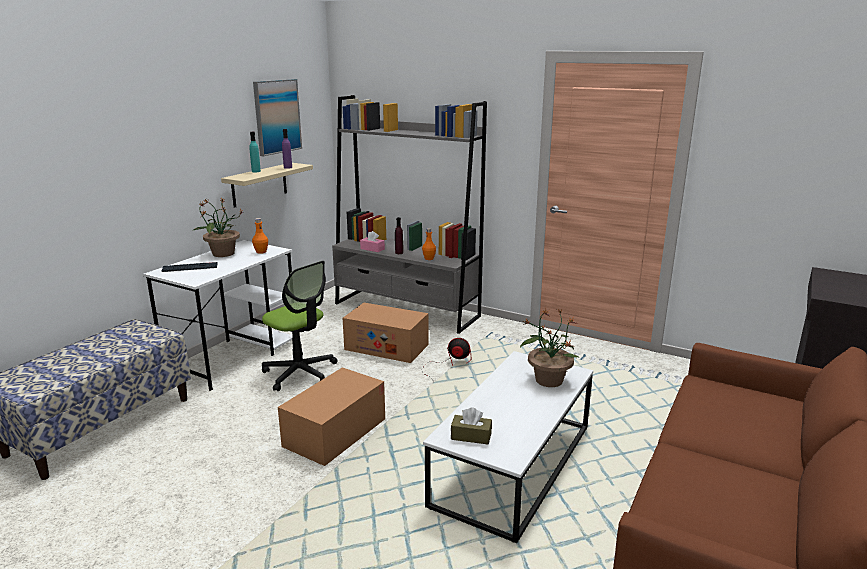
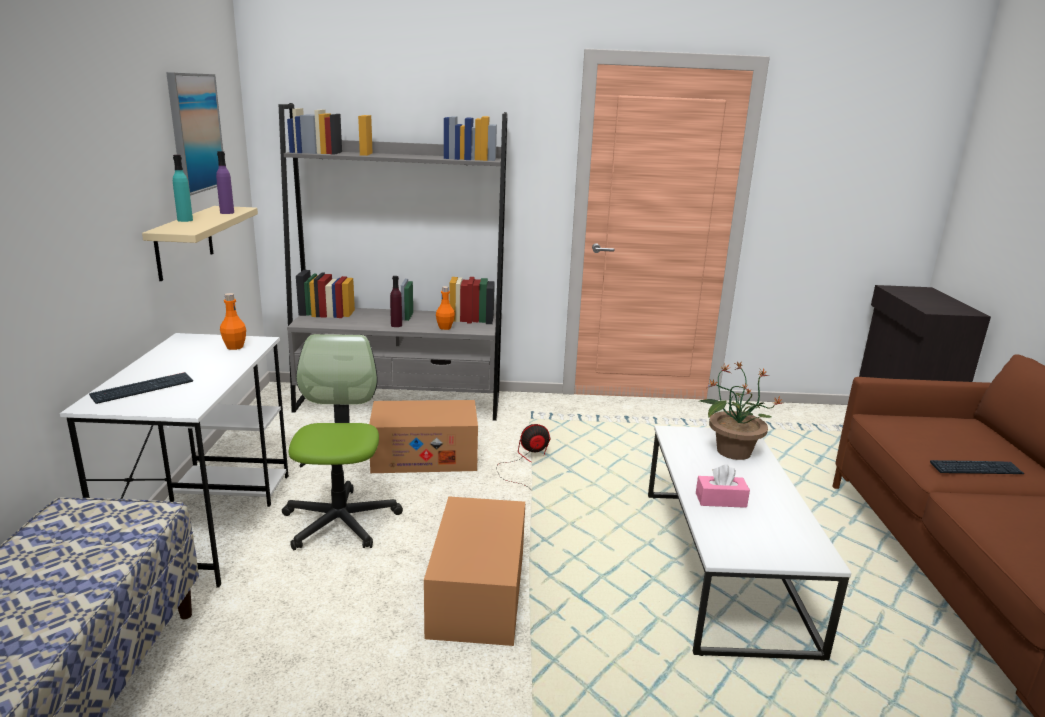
camera: 30 degrees left, 0 degrees up
potted plant [192,198,243,257] -> none
office chair [262,261,338,391] -> office chair turned 105 degrees counterclockwise [282,334,403,550]
pink tissue box [360,231,385,252] -> pink tissue box moved to [696,465,750,508]
brown tissue box [451,407,492,444] -> none
none -> keyboard [930,460,1024,474]

